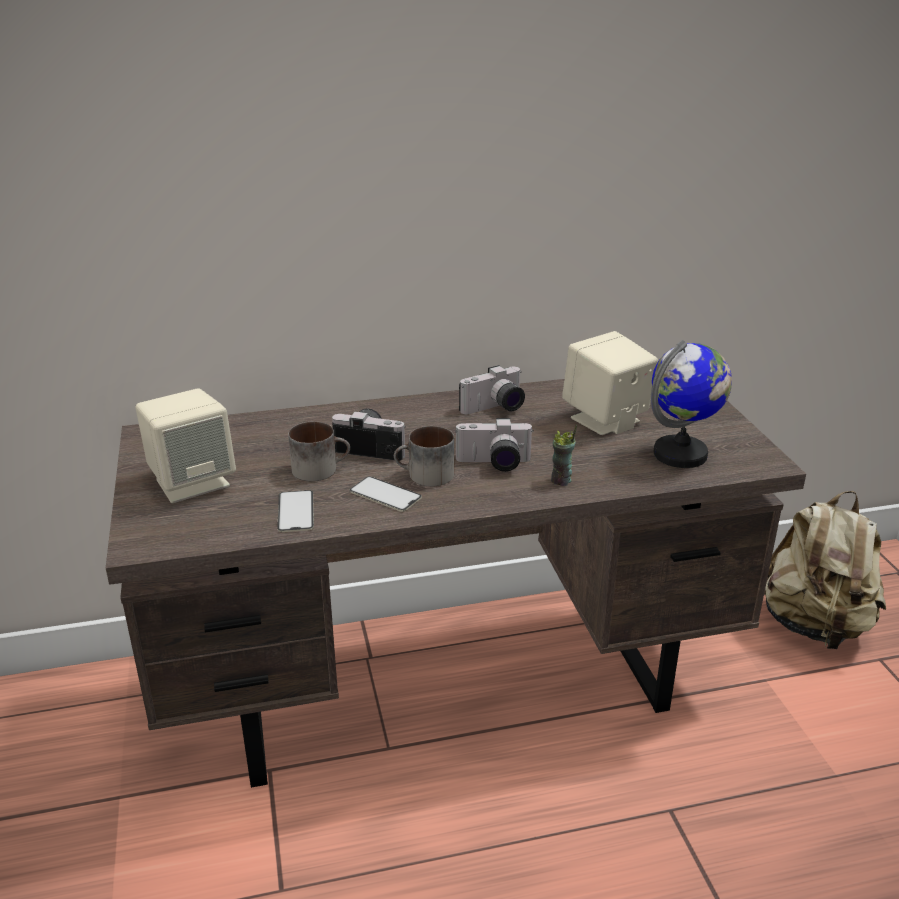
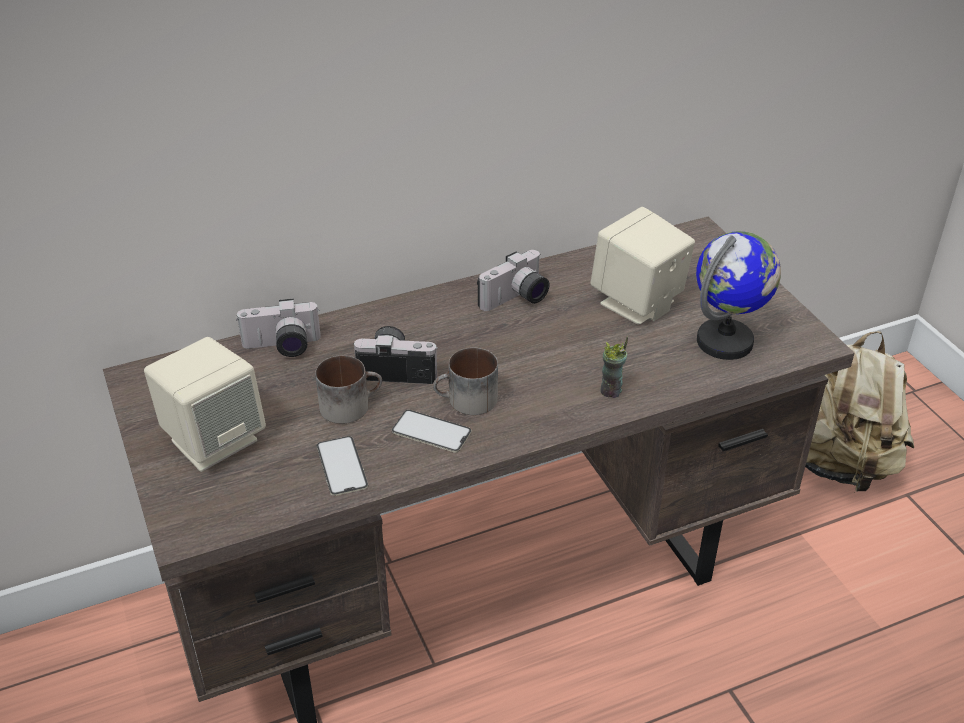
camera: 10 degrees left, 10 degrees up
camera [456,418,534,472] -> camera moved to [236,298,321,357]

